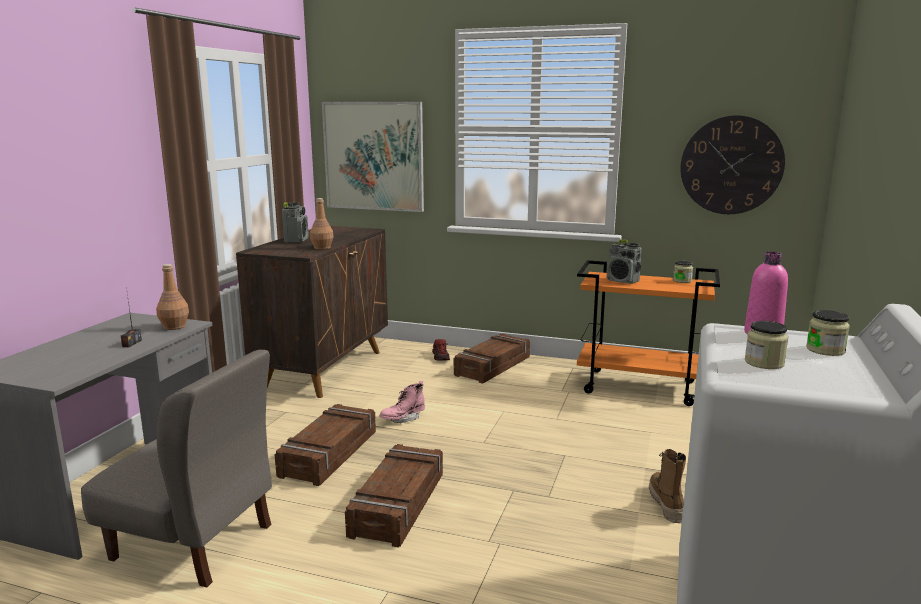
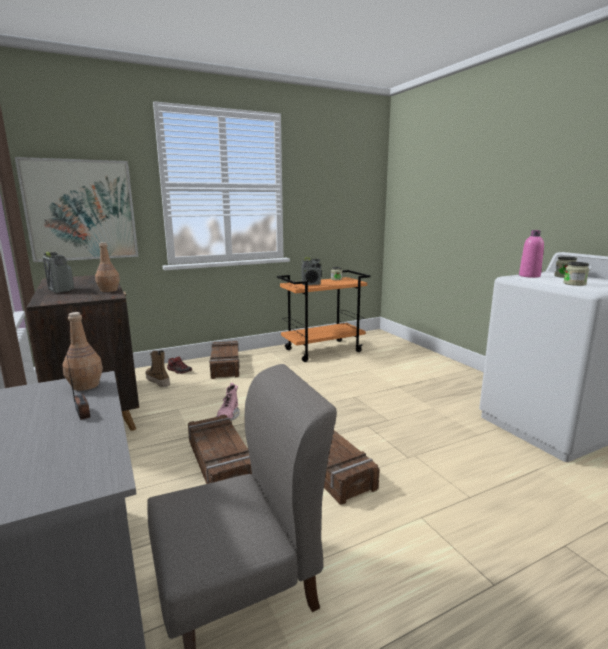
camera: 45 degrees left, 0 degrees up
boot [649,449,686,523] -> boot moved to [146,350,170,387]
wall clock [680,115,785,214] -> none

